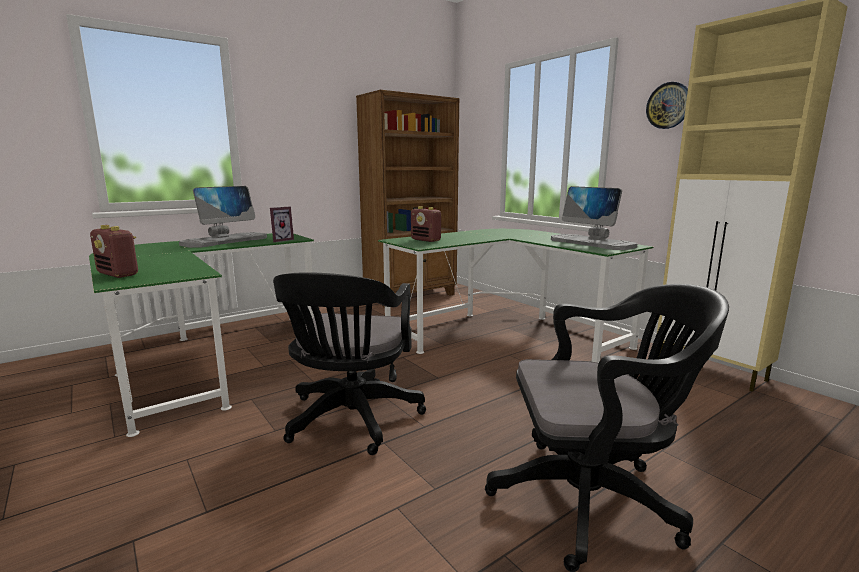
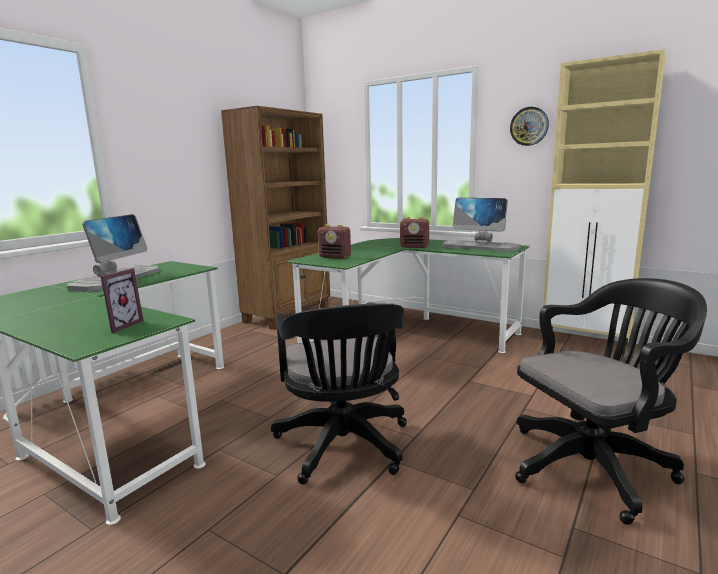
camera: 20 degrees left, 0 degrees up
radio [90,225,138,278] -> radio moved to [400,217,429,248]
picture frame [270,206,294,242] -> picture frame moved to [101,268,144,333]

